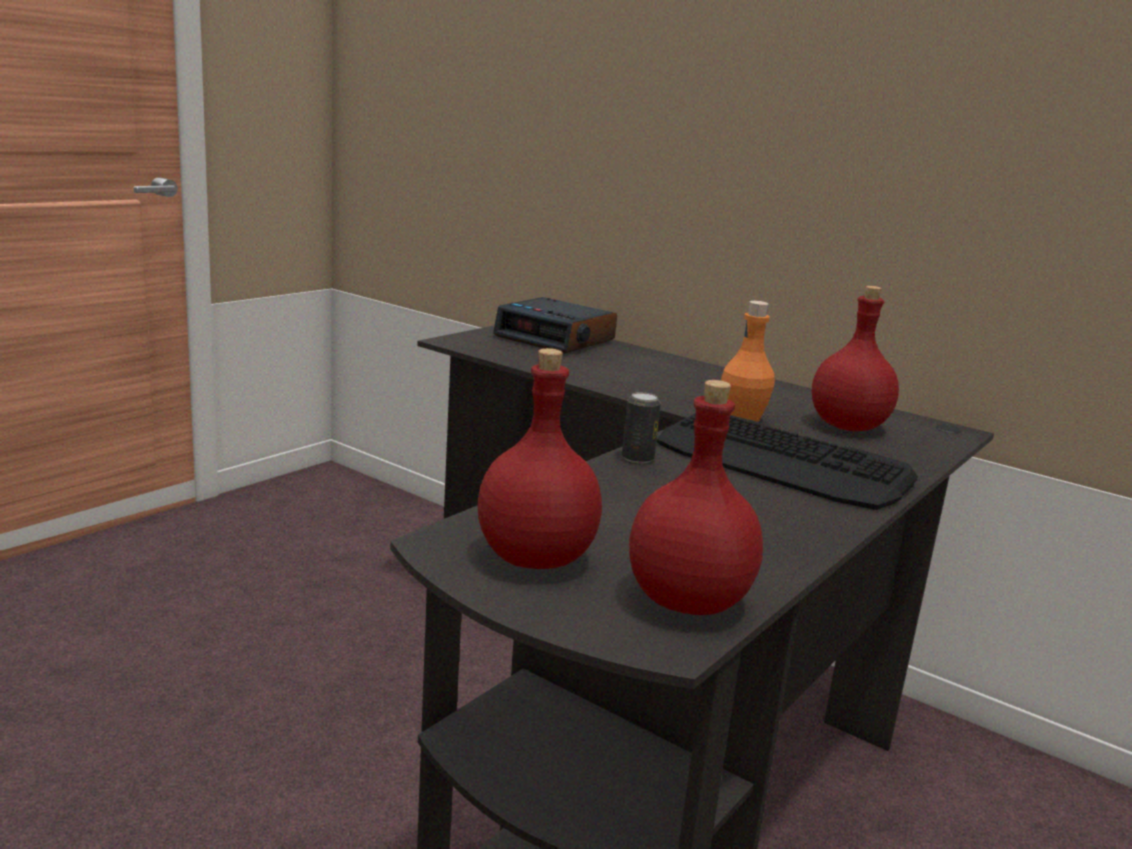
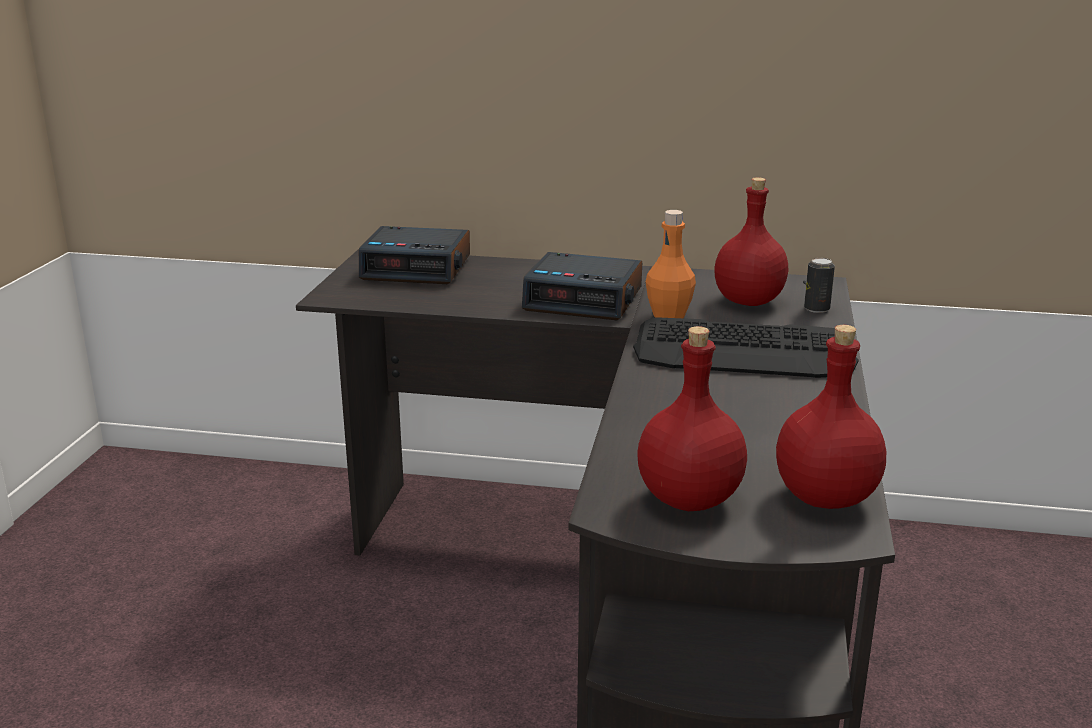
camera: 25 degrees left, 5 degrees up
can [622,392,661,463] -> can moved to [804,258,835,313]
none -> alarm clock [522,252,642,320]

